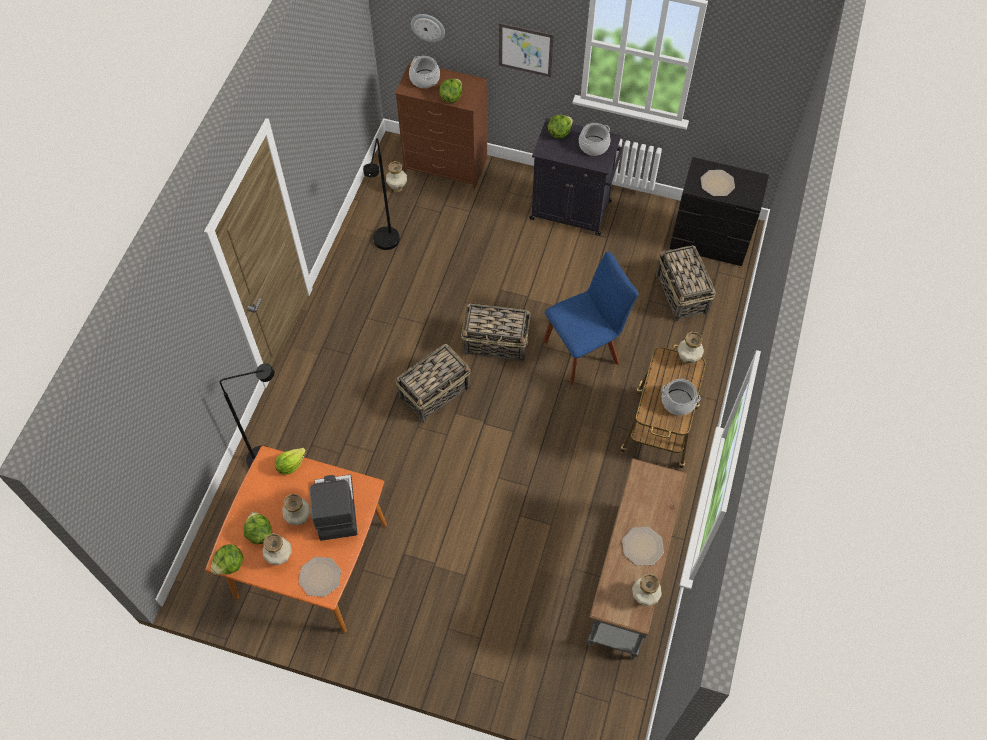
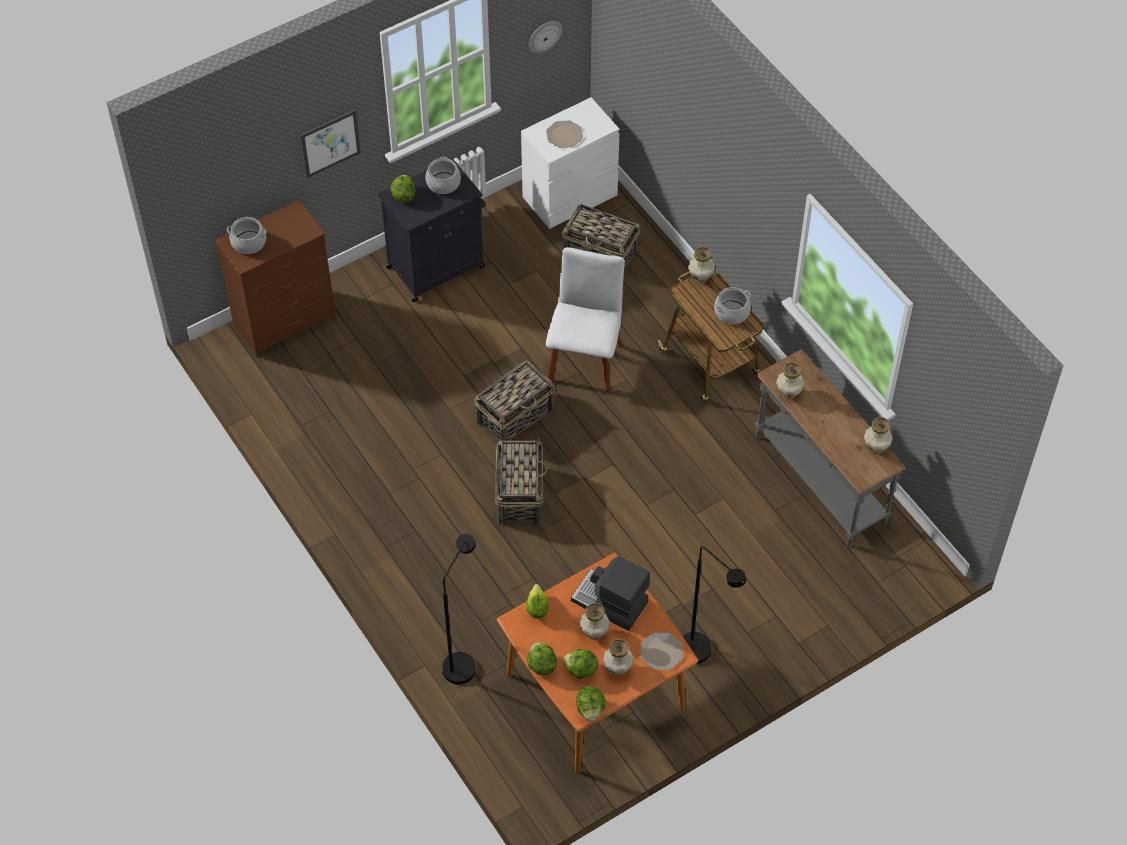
camera: 50 degrees left, 5 degrees down
black floor lamp [363,138,400,250] -> black floor lamp moved to [683,546,746,664]
vase [386,161,407,192] -> vase moved to [776,362,805,399]
wall clock [411,14,445,42] -> wall clock moved to [529,21,562,53]
lettuce [439,79,462,103] -> lettuce moved to [527,642,557,675]
blue chair [543,252,638,385] -> white chair [546,247,625,393]
plate [622,527,664,566] -> none
black dresser [669,157,769,266] -> white dresser [521,97,620,229]

